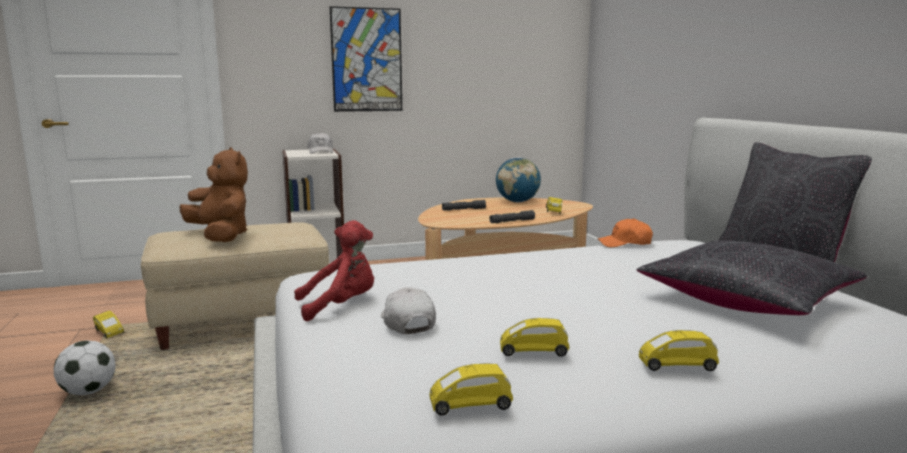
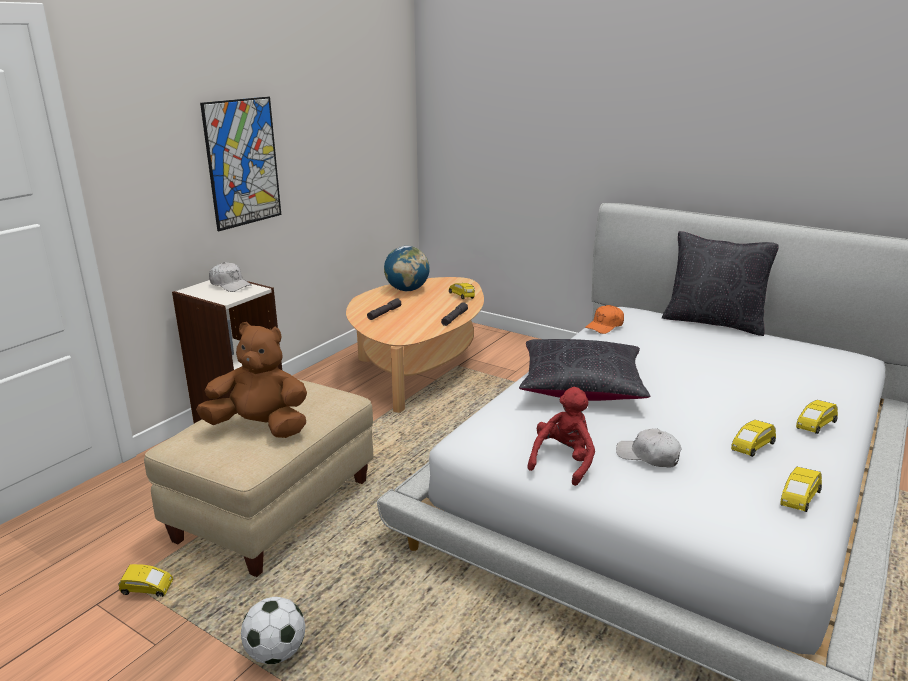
camera: 40 degrees left, 10 degrees up
black pillow [636,241,867,315] -> black pillow moved to [519,339,650,401]

